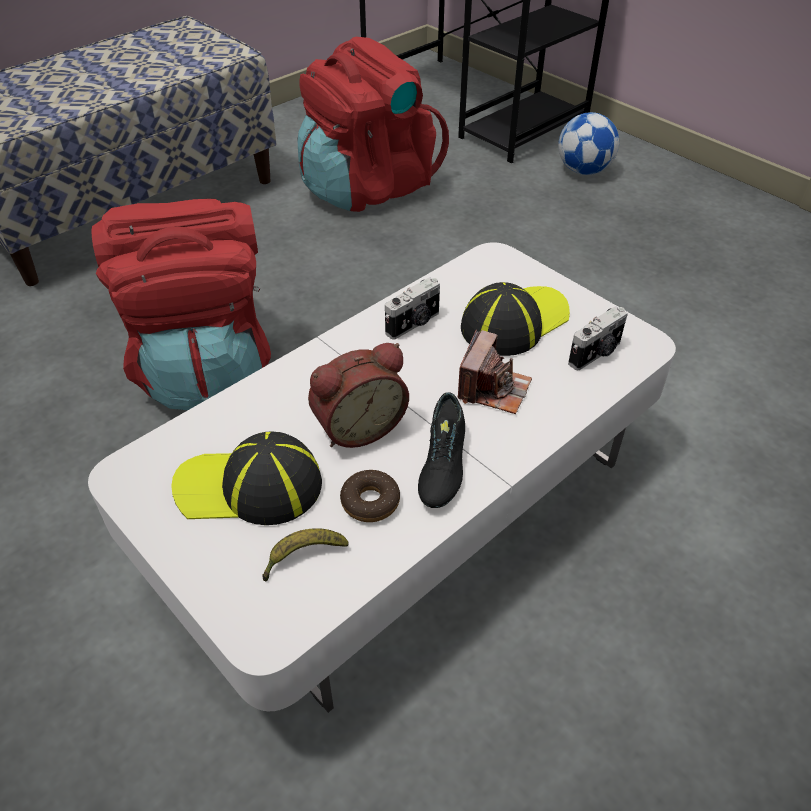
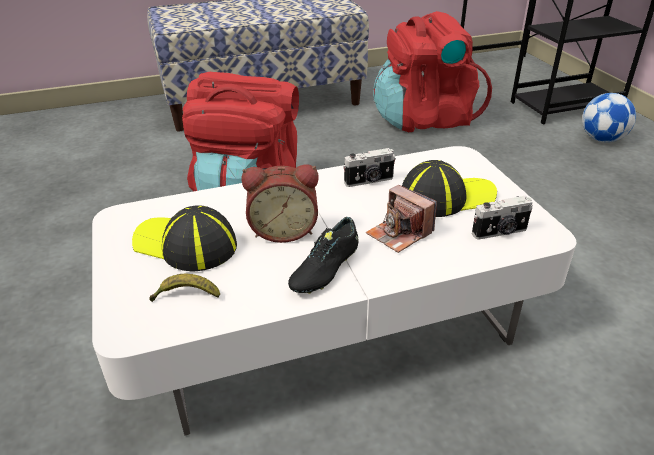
camera: 25 degrees right, 10 degrees down
donut [340,470,400,522] -> none
camera [458,329,532,414] -> camera turned 90 degrees clockwise [366,185,437,253]

